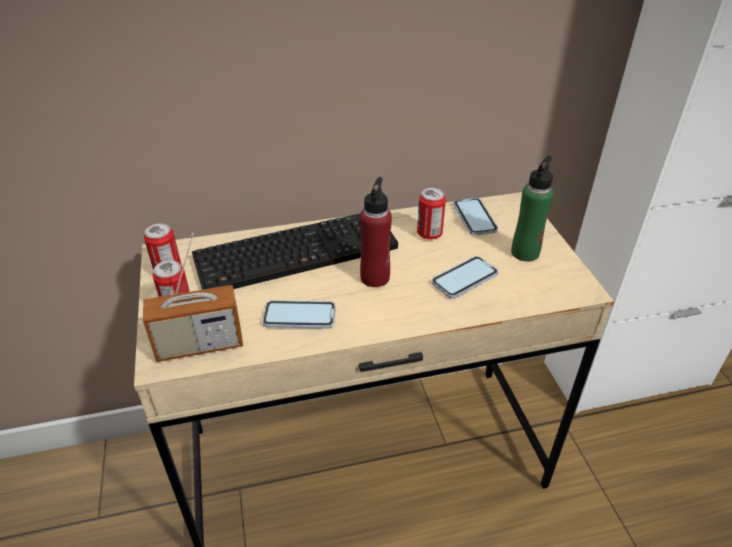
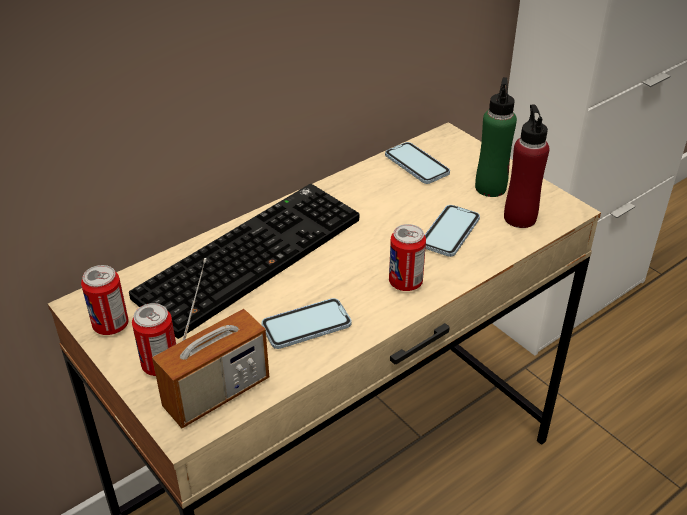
camera: 25 degrees left, 0 degrees up
red bottle [360,177,392,287] -> red bottle moved to [504,105,549,228]
can [417,188,446,239] -> can moved to [389,224,426,291]

